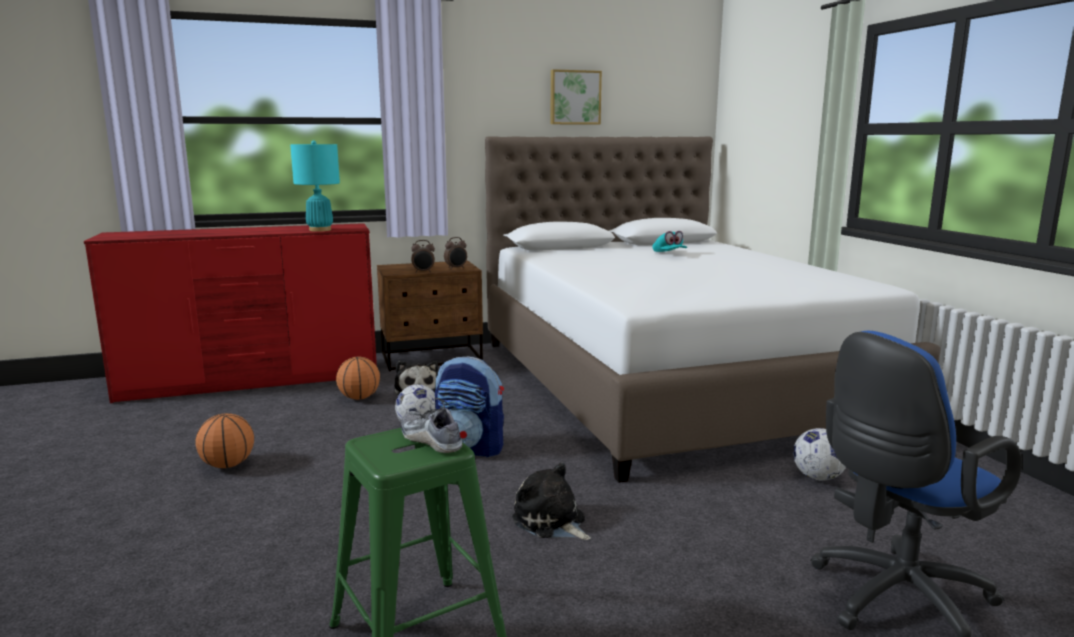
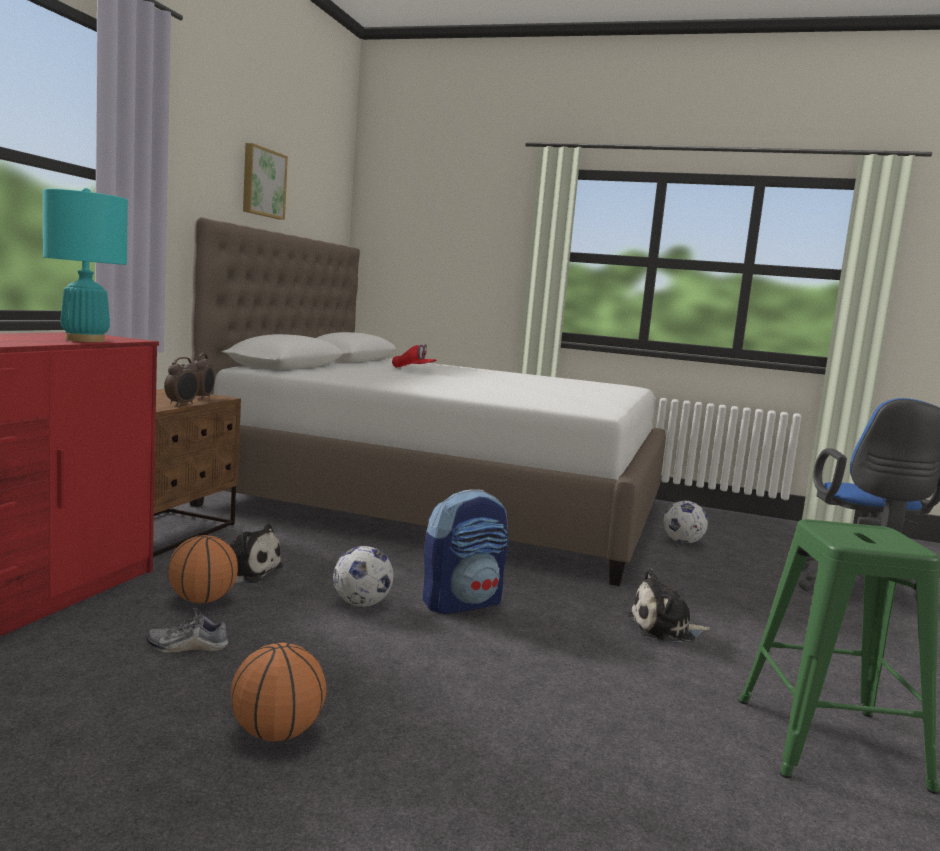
camera: 55 degrees left, 5 degrees down
shoe [401,398,462,453] -> shoe moved to [146,608,228,653]
turquoise cap [653,231,687,252] -> red cap [392,344,436,368]

